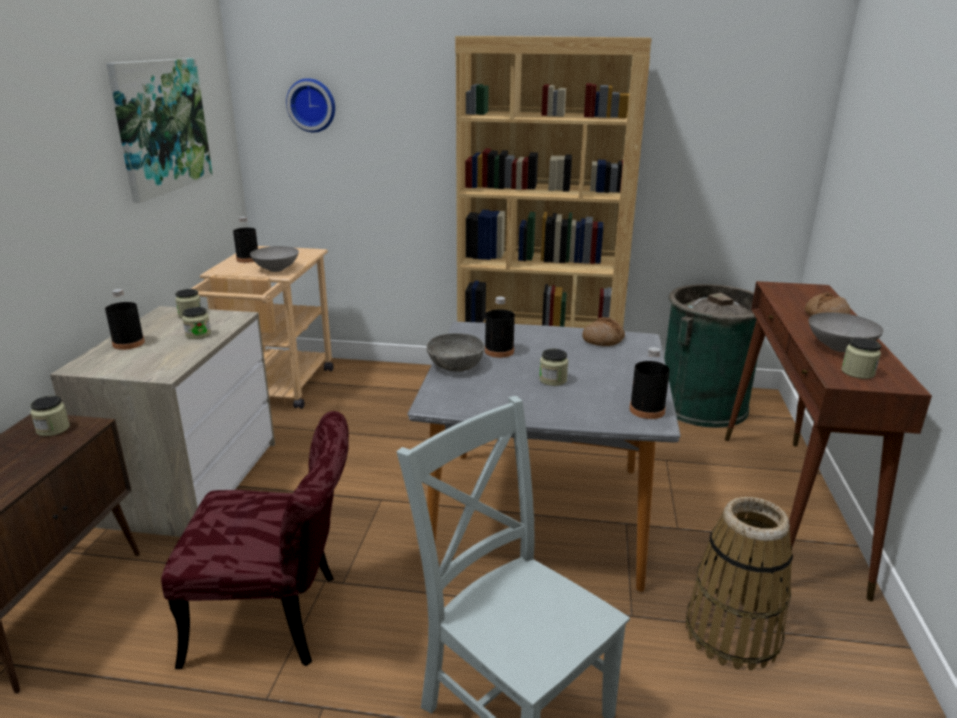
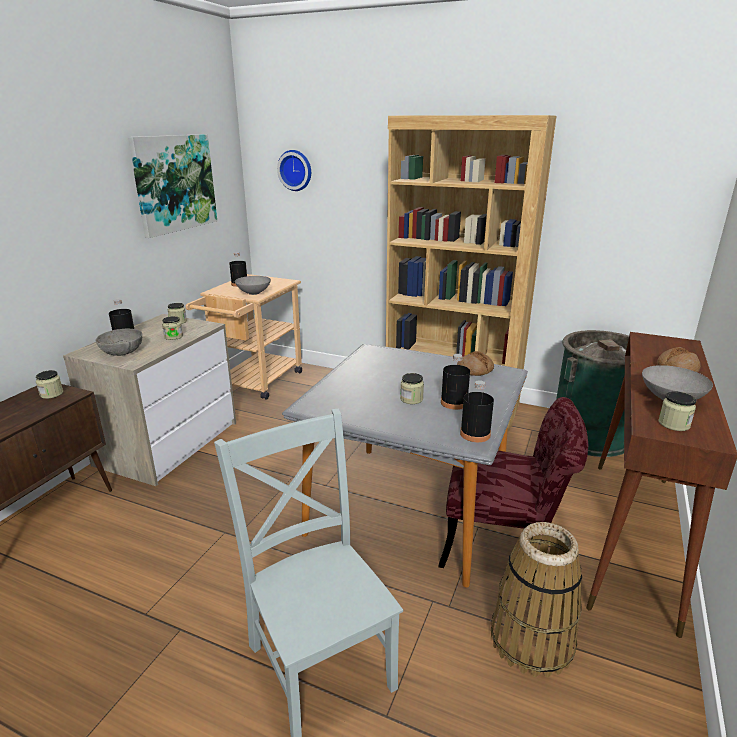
camera: 15 degrees right, 0 degrees up
red chair [161,411,349,669] -> red chair moved to [439,397,589,582]
grey bowl [426,333,484,372] -> grey bowl moved to [96,329,142,356]
black bottle [485,297,515,358] -> black bottle moved to [441,354,470,410]

